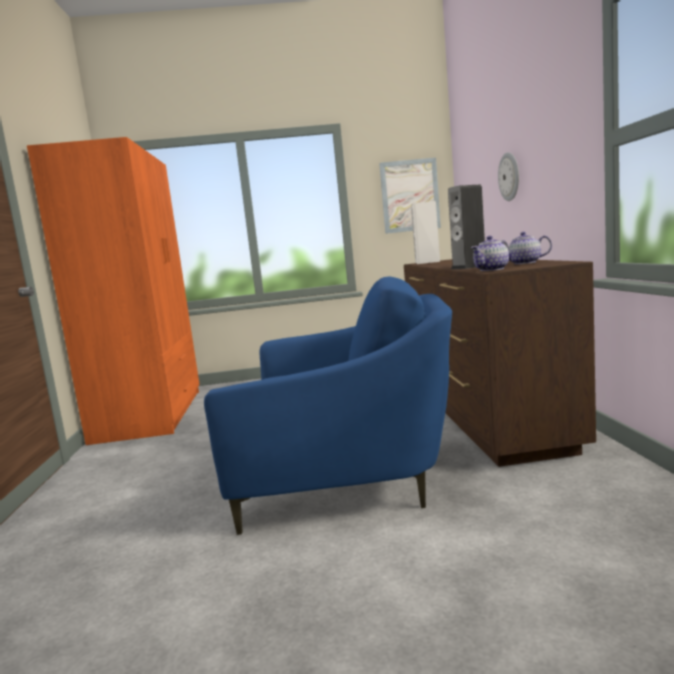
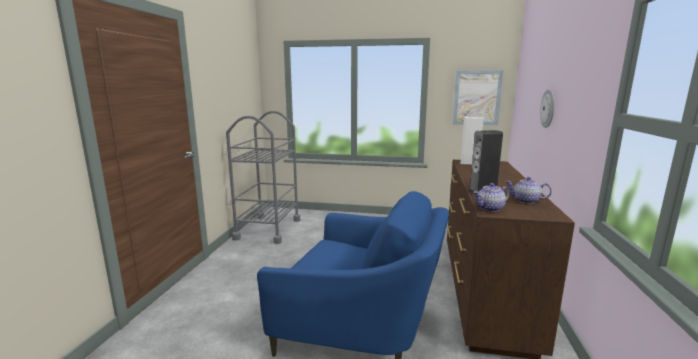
camera: 15 degrees right, 5 degrees up
orange wardrobe [27,137,200,445] -> grey cart [226,111,300,244]

